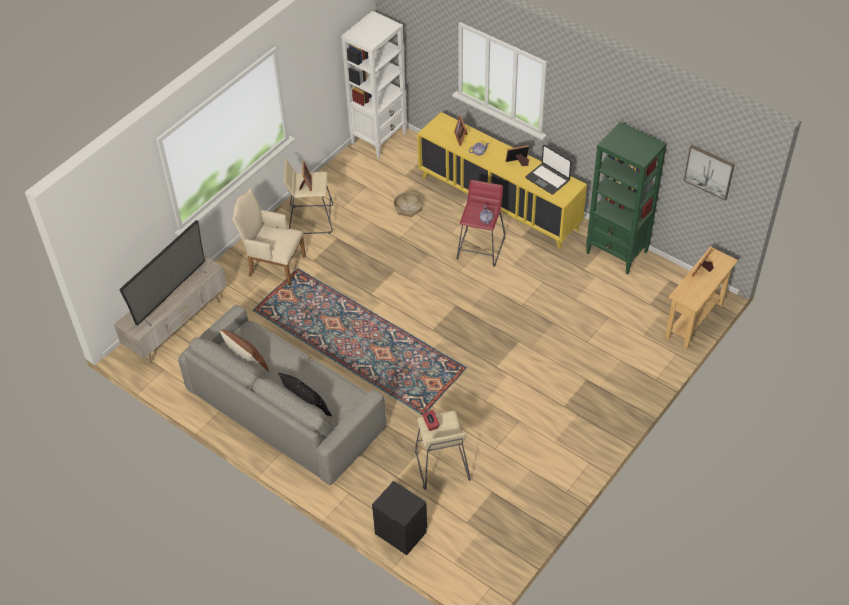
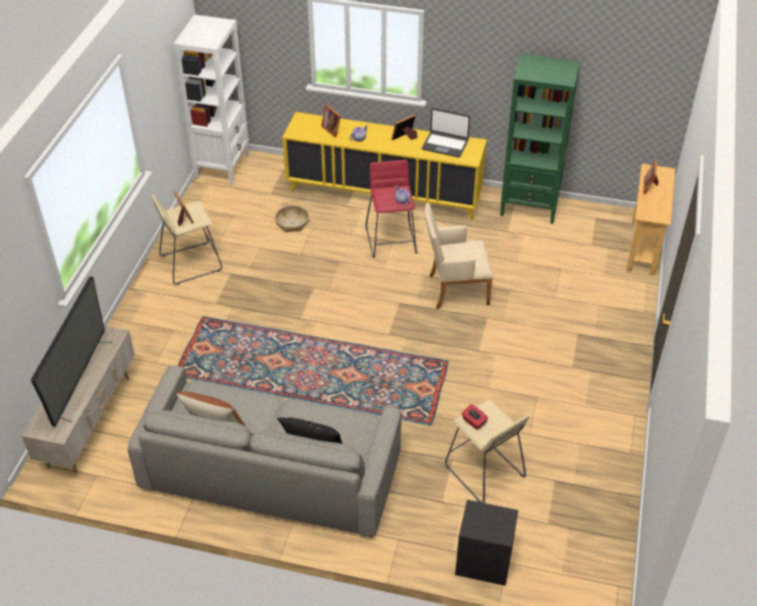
camera: 25 degrees left, 5 degrees down
beige armchair [232,189,306,285] -> beige armchair moved to [425,203,493,309]
picture [684,145,735,200] -> none

